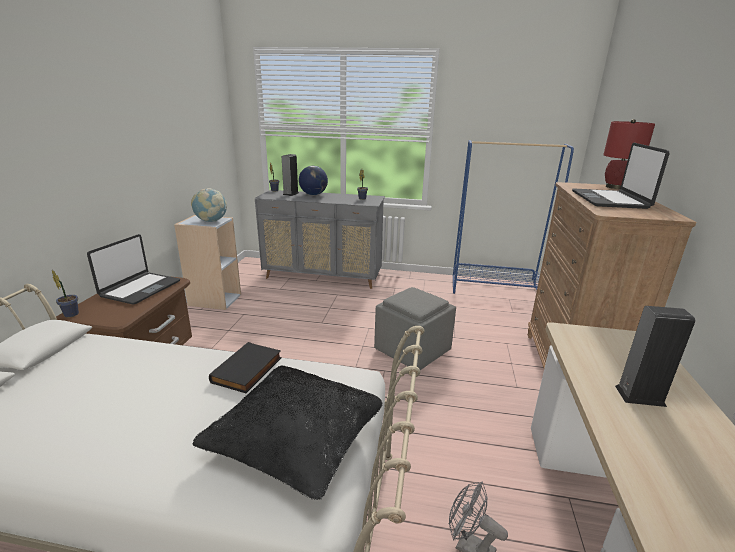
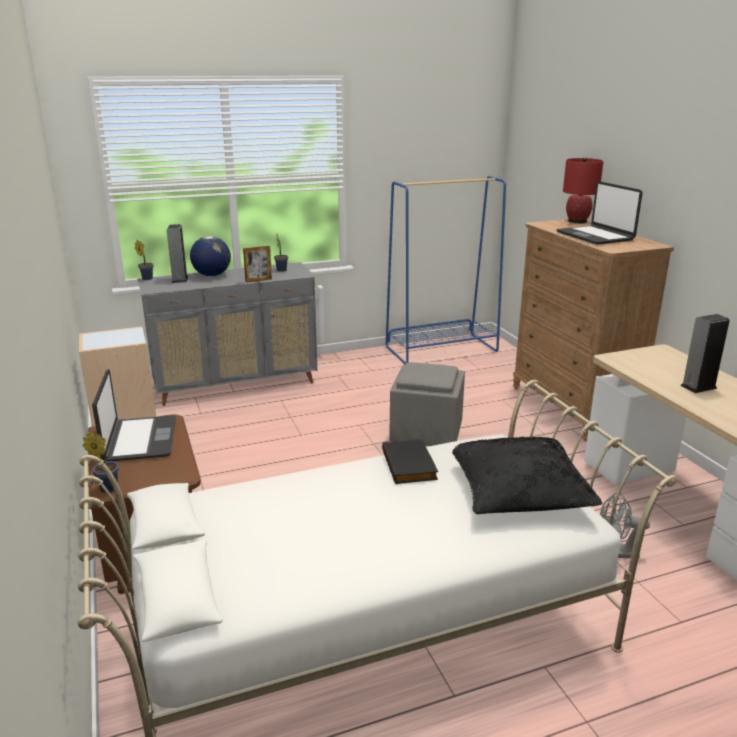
camera: 30 degrees left, 0 degrees up
globe [191,188,227,222] -> none
none -> picture frame [243,246,272,283]

